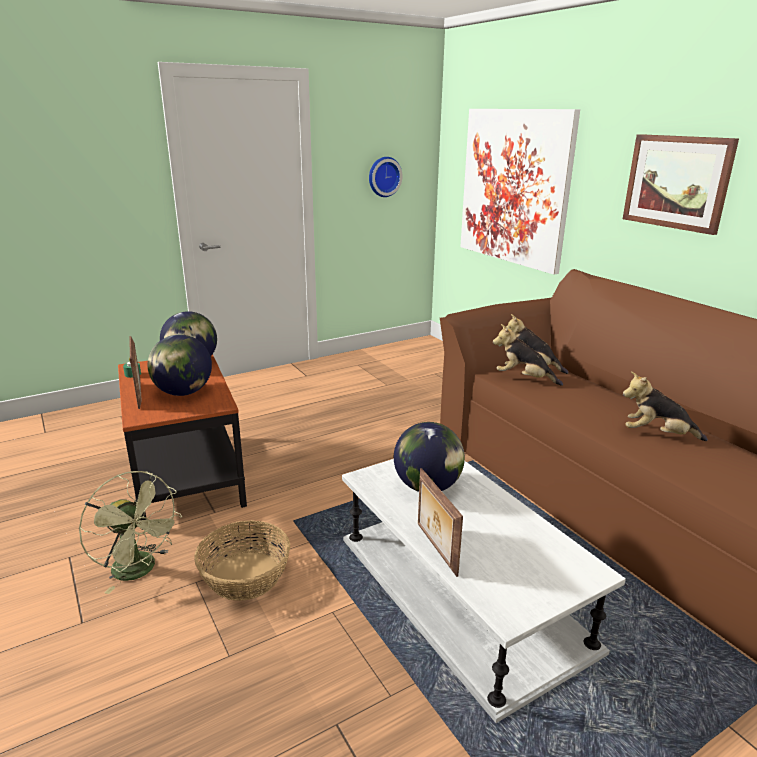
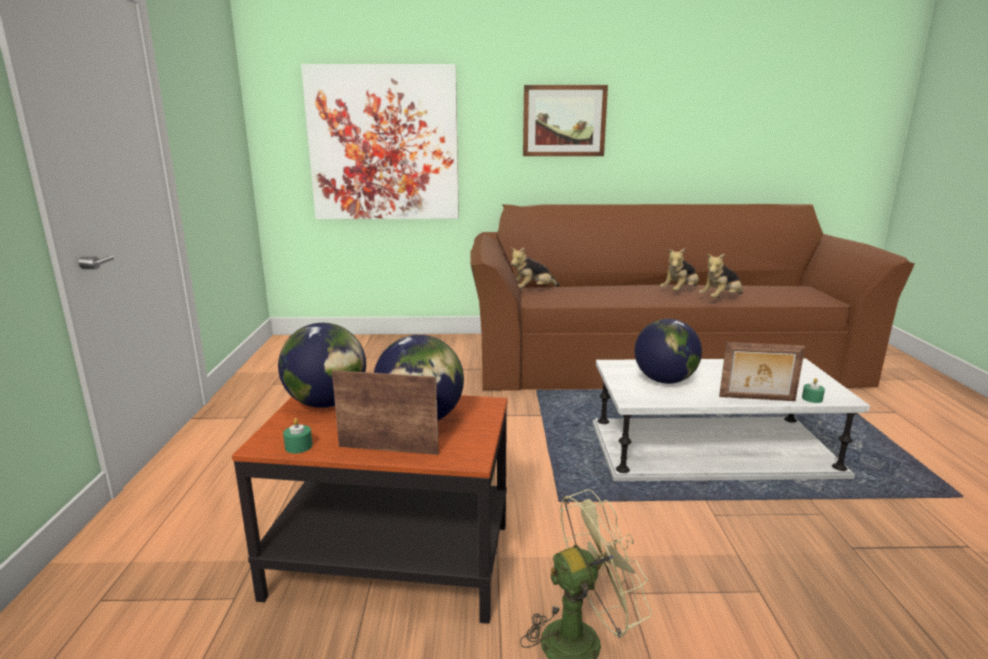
camera: 60 degrees left, 5 degrees down
basket [194,520,290,601] -> none
wall clock [369,157,403,197] -> none
plush toy [493,324,563,386] -> plush toy moved to [699,254,743,298]
none -> green candle [802,378,825,403]

